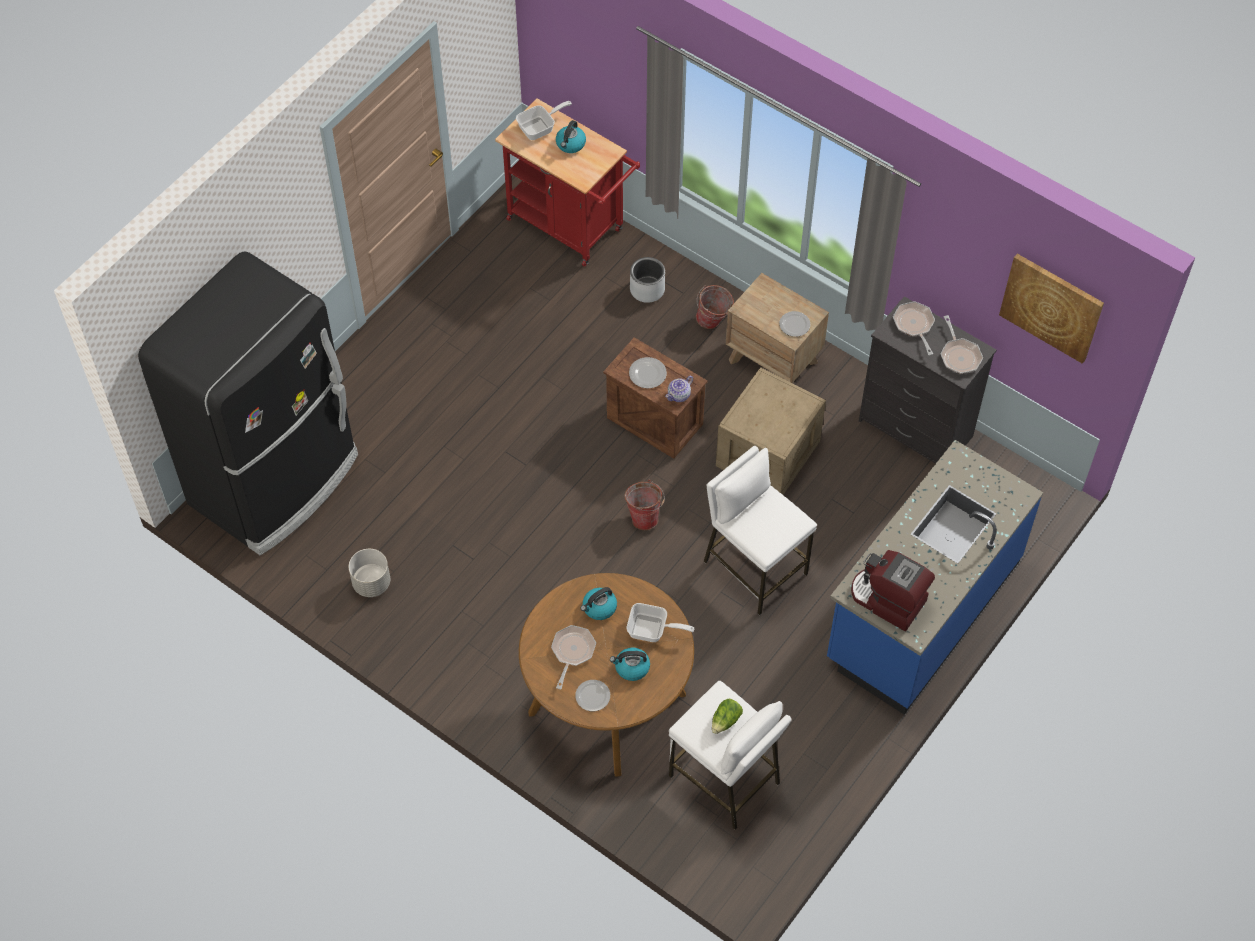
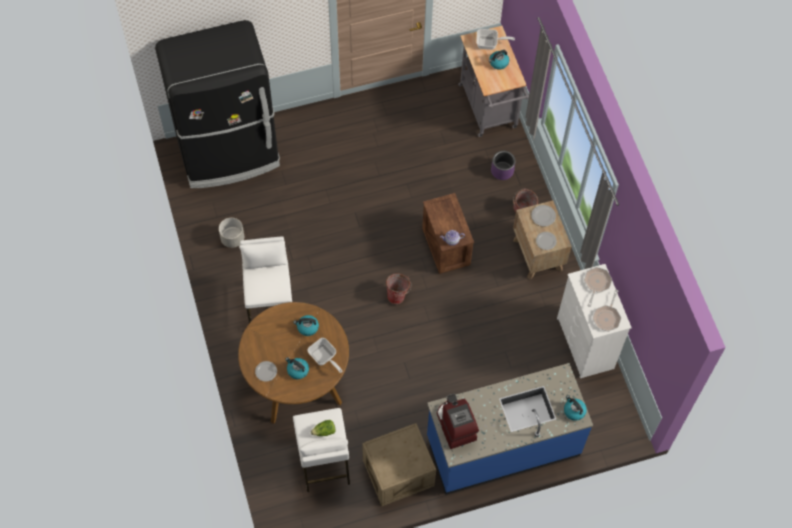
camera: 35 degrees right, 5 degrees up
red cart [495,99,640,267] -> grey cart [458,26,529,137]
frying pan [551,625,596,689] -> none
plate [629,357,667,388] -> plate moved to [531,205,556,226]
grey planter [630,257,665,303] -> purple planter [491,151,515,180]
white stool [704,446,817,615] -> white stool moved to [239,236,292,323]
crate [716,367,826,495] -> crate moved to [362,423,436,506]
black dresser [859,296,996,464] -> white dresser [557,264,632,378]
picture [999,254,1104,364] -> none
none -> kettle [564,395,587,421]

